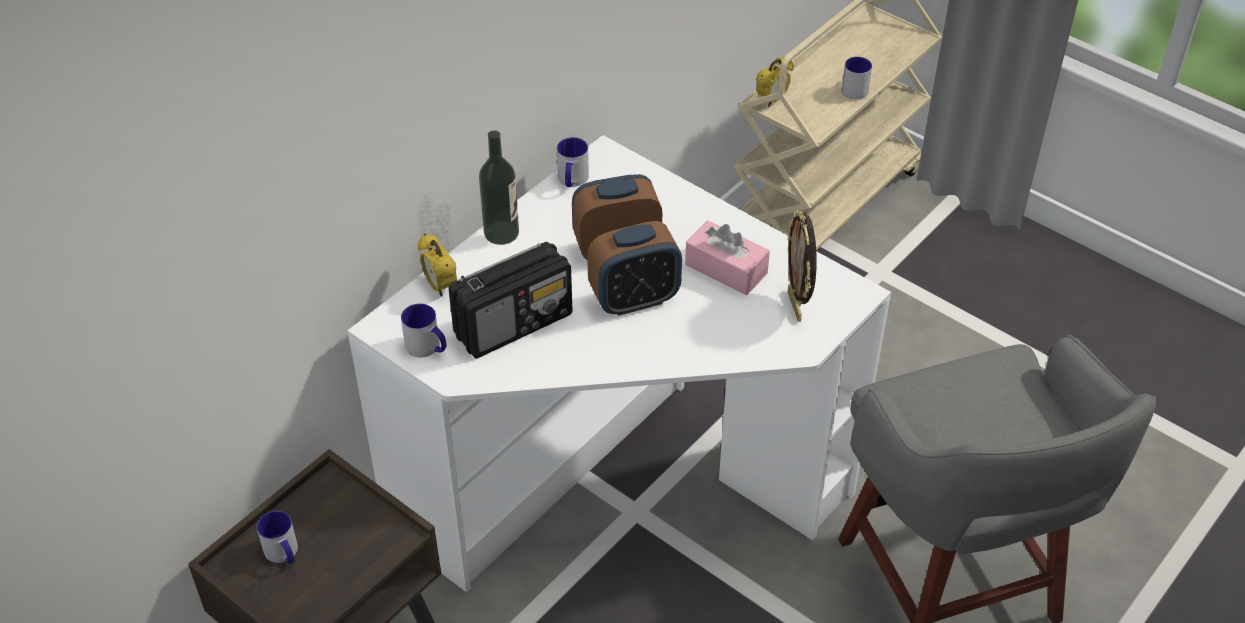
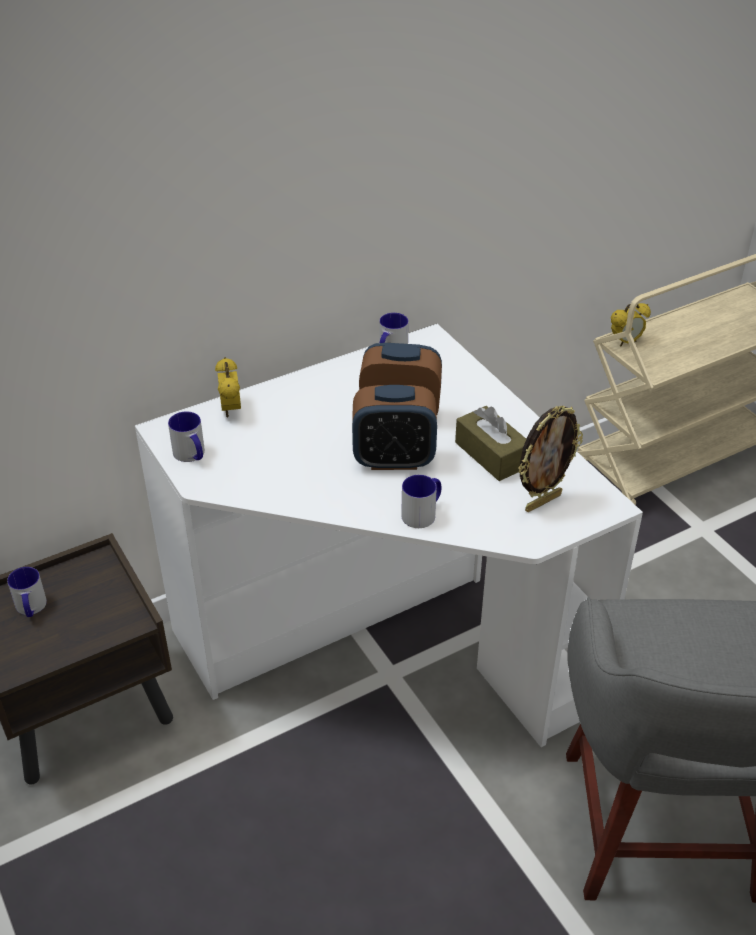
camera: 20 degrees right, 5 degrees down
radio [448,242,573,359] -> none
bottle [479,130,519,245] -> none
pink tissue box [685,221,770,295] -> brown tissue box [455,406,526,481]
picture frame [787,209,817,322] -> picture frame turned 135 degrees counterclockwise [518,406,583,512]
mug [842,57,872,99] -> mug moved to [401,475,441,528]

